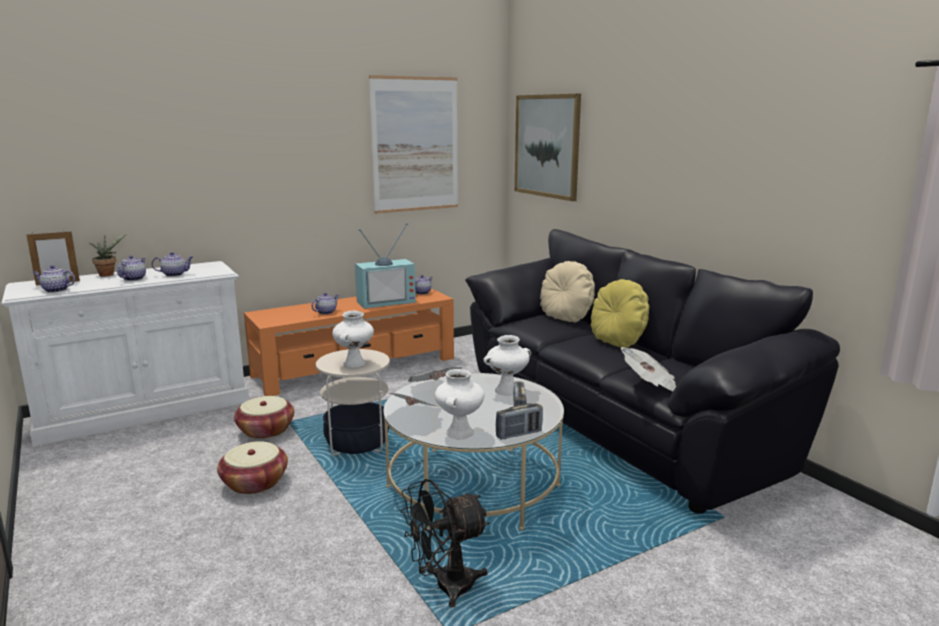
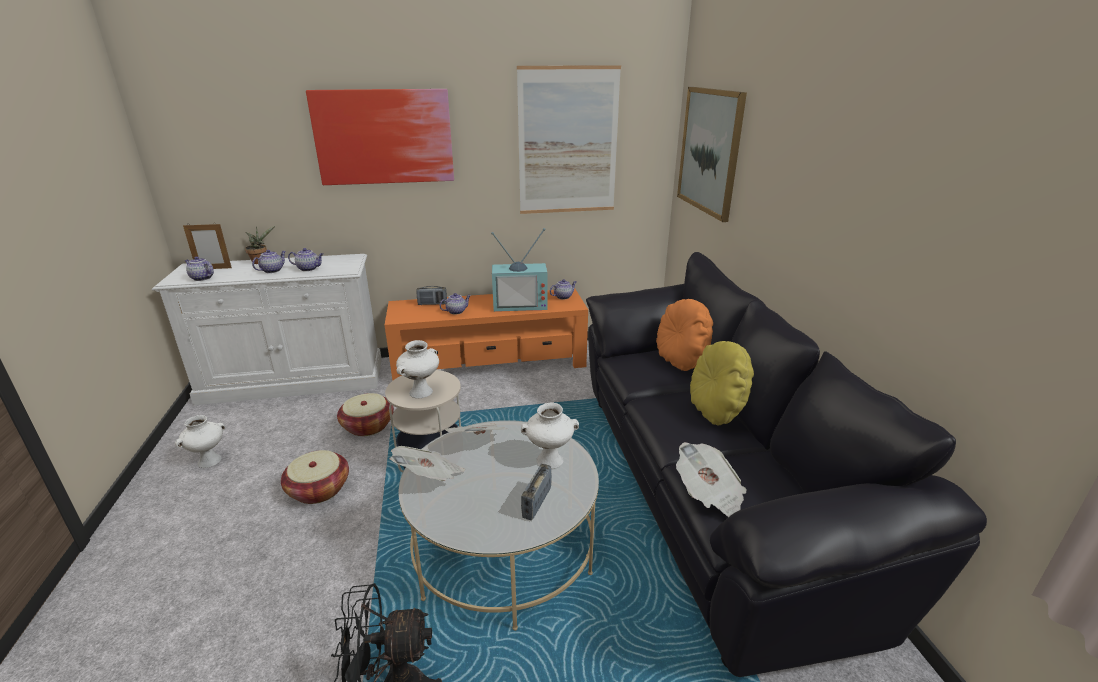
camera: 20 degrees right, 10 degrees up
white vase [435,369,484,439] -> white vase moved to [175,415,226,468]
radio [495,403,543,440] -> radio moved to [416,286,447,305]
beige pillow [540,261,595,323] -> orange pillow [656,299,713,371]
none -> picture [306,89,454,185]

